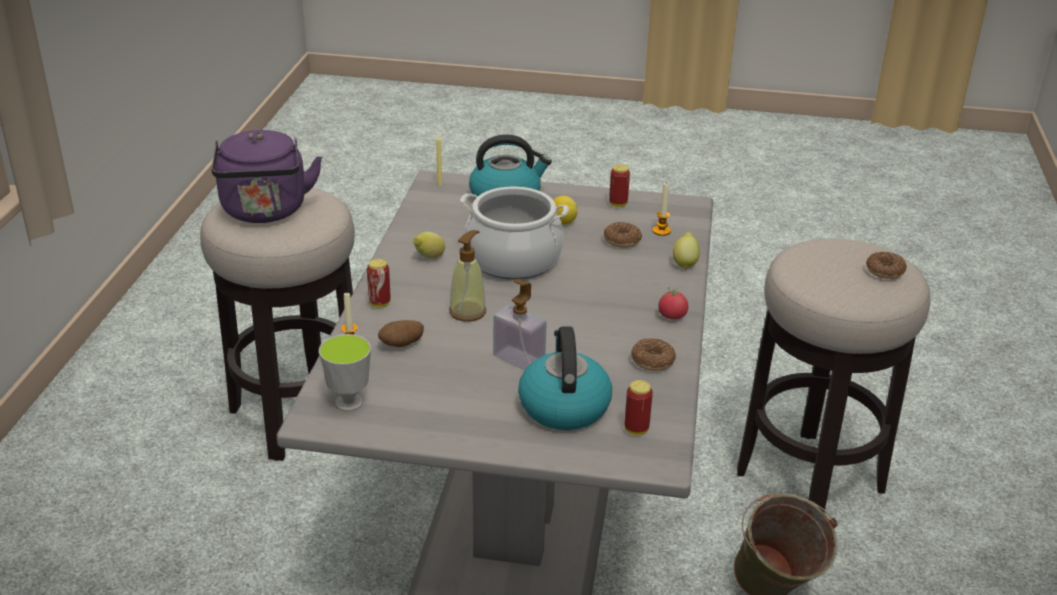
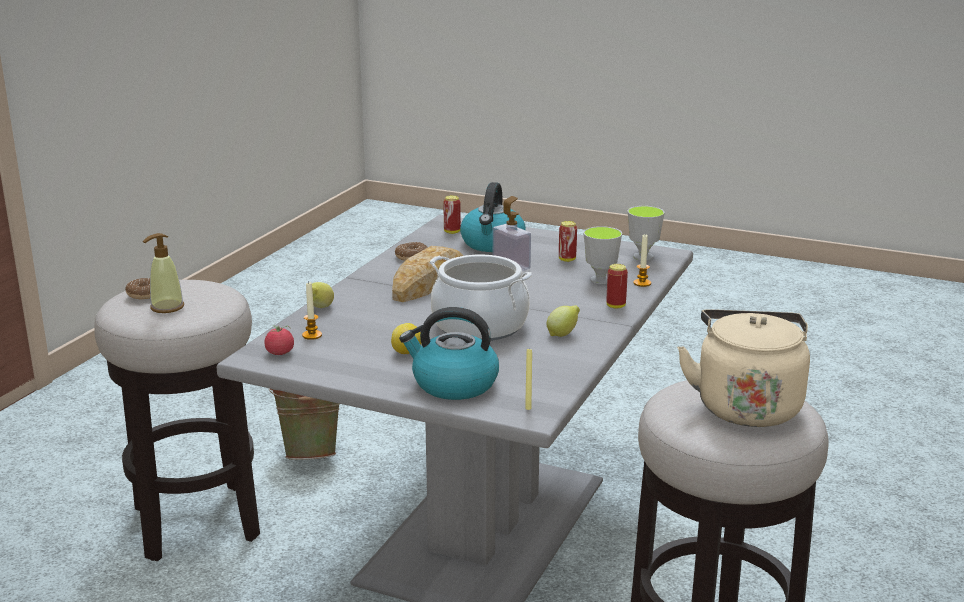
camera: 165 degrees left, 10 degrees down
purple kettle [212,130,322,223] -> beige kettle [677,309,810,427]
potato [378,320,424,347] -> cup [583,226,622,284]
soap dispenser [449,230,486,322] -> soap dispenser moved to [143,233,184,313]
donut [604,222,642,248] -> none
can [609,164,630,207] -> can moved to [559,221,577,262]
tomato [658,287,688,319] -> tomato moved to [264,325,294,355]
none -> bread [392,246,463,302]

